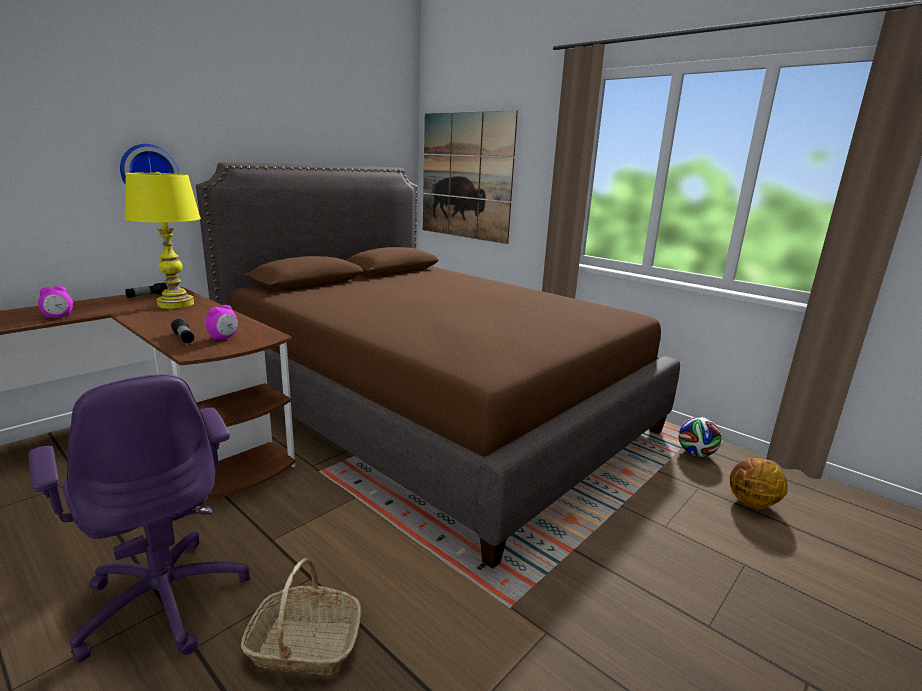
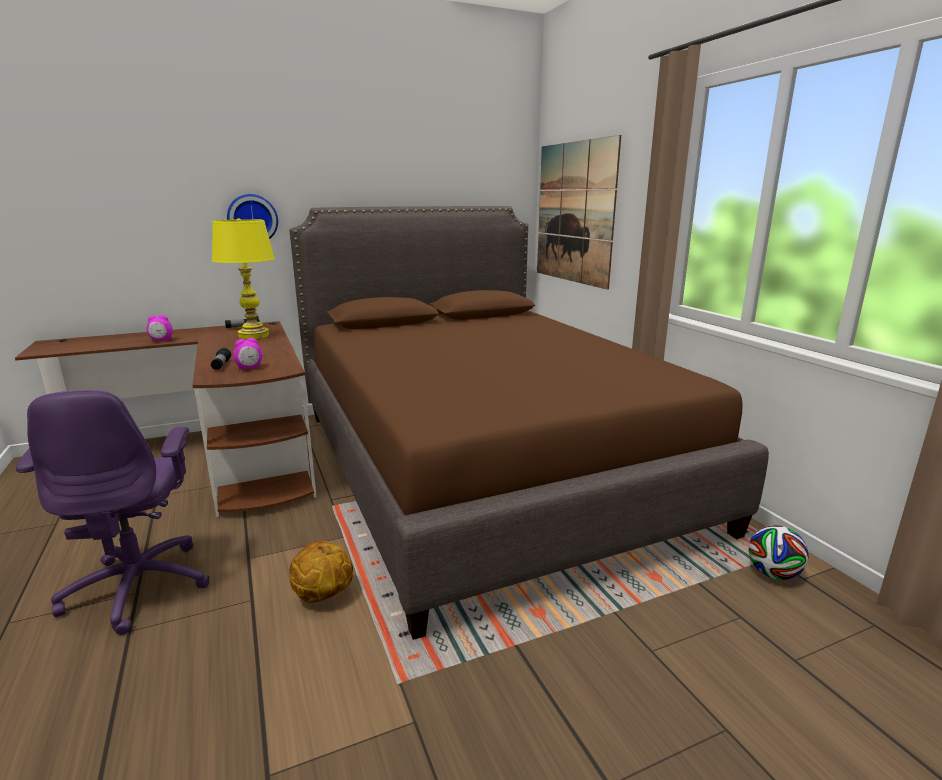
camera: 25 degrees right, 0 degrees up
basket [241,558,362,675] -> none
basketball [730,458,788,510] -> basketball moved to [289,540,353,603]

